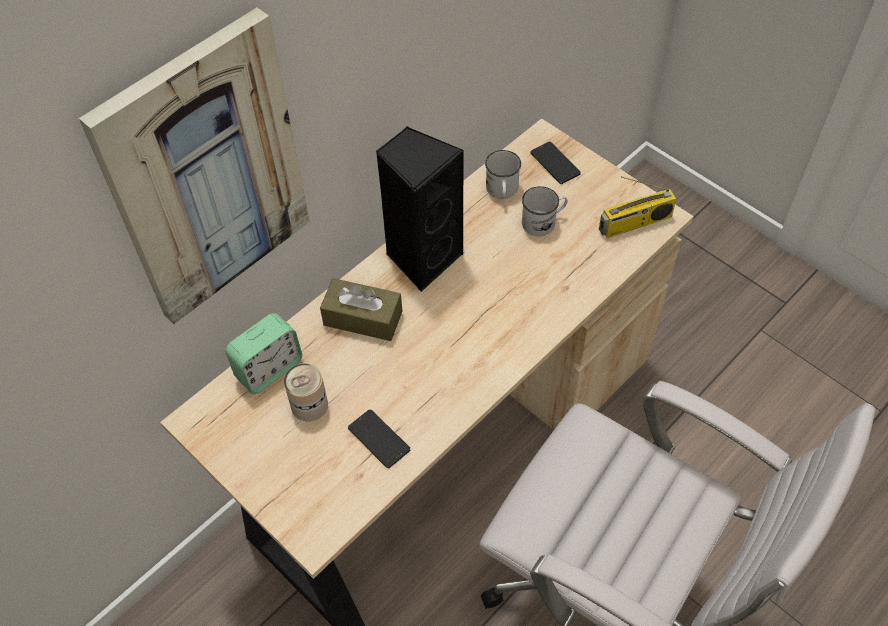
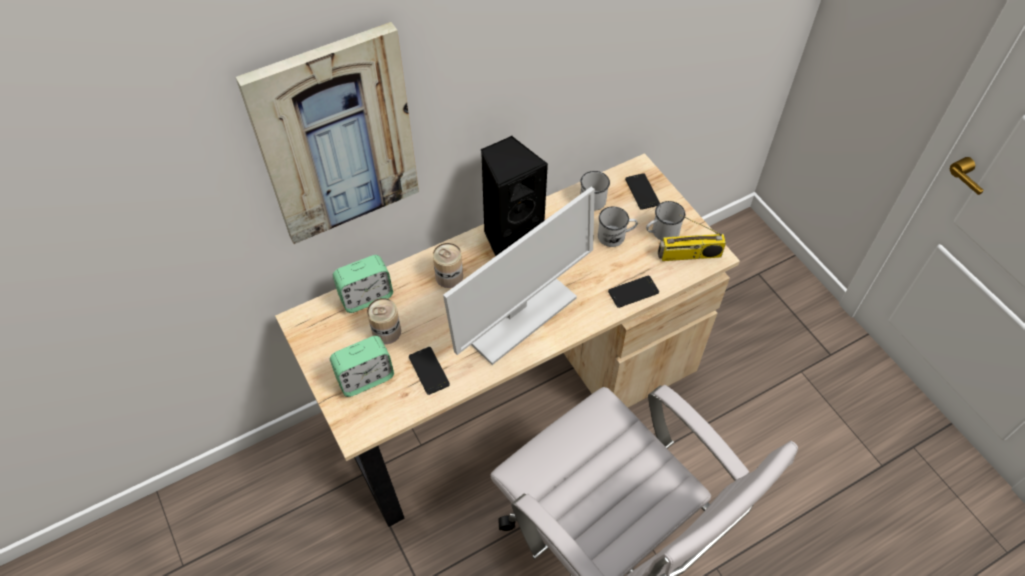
camera: 15 degrees right, 0 degrees up
brown tissue box [320,278,402,341] -> can [433,243,463,288]
none -> alarm clock [330,336,394,397]
none -> monitor [443,187,595,365]
none -> phone [608,276,659,308]
none -> white mug [646,201,686,241]

